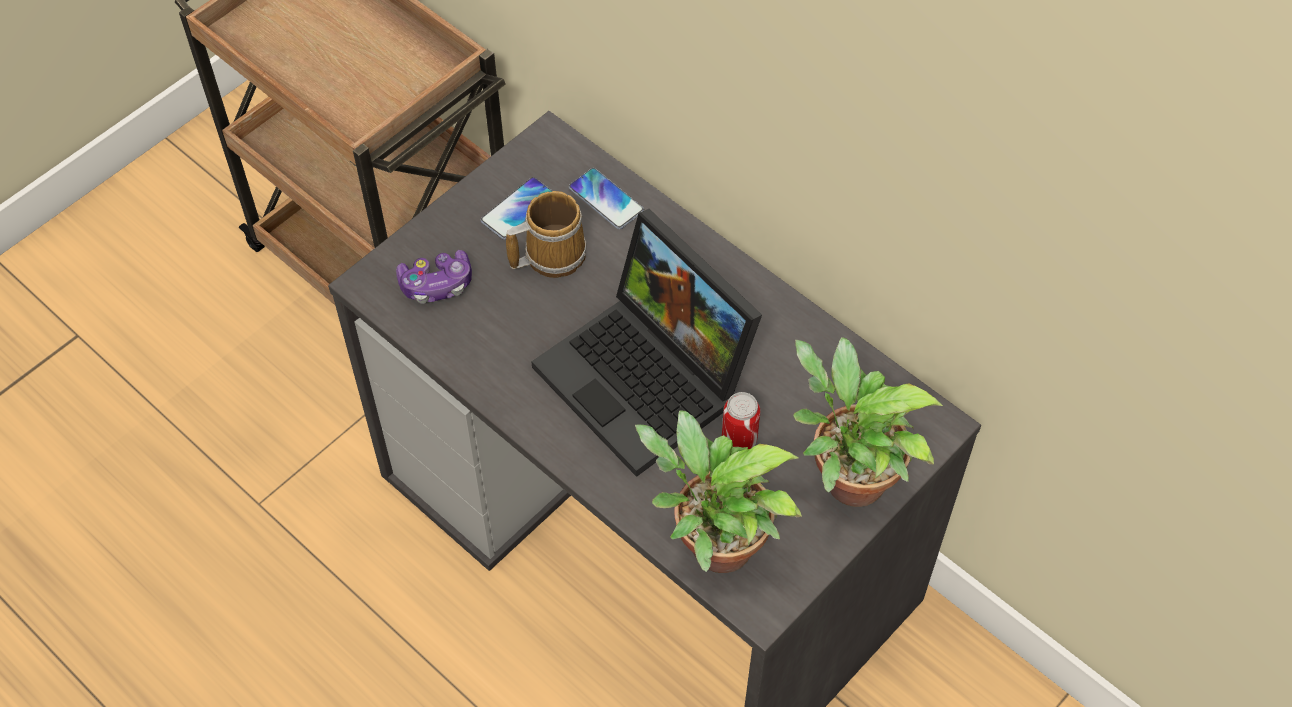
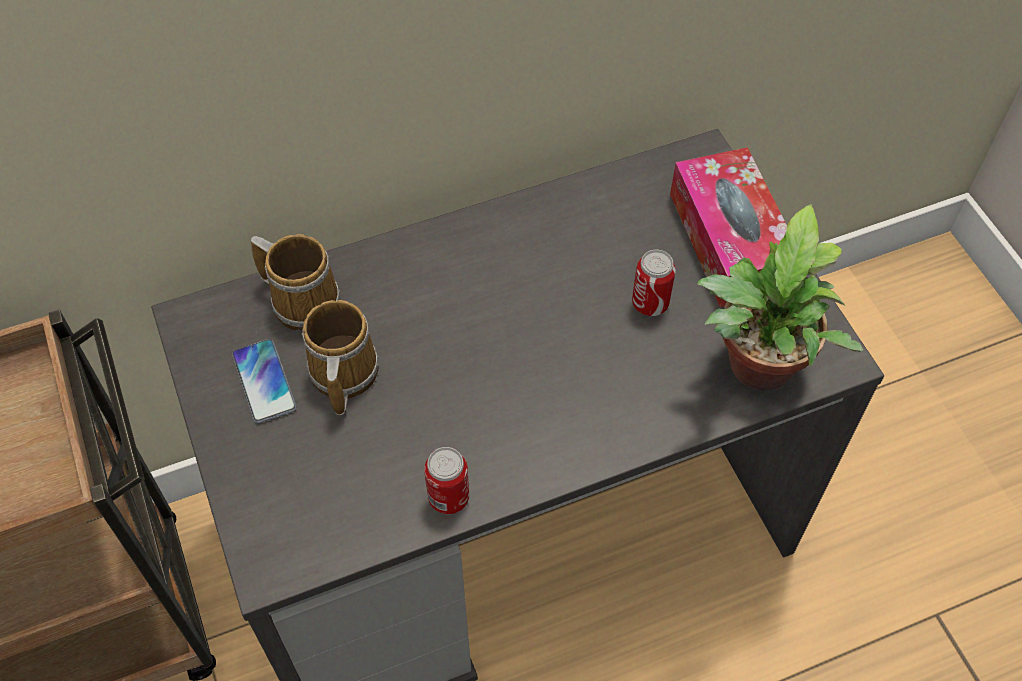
camera: 65 degrees left, 0 degrees up
game controller [396,250,472,304] -> none
laptop [531,209,762,477] -> none
phone [569,168,644,230] -> mug [251,234,340,331]
potted plant [793,337,943,507] -> tissue box [670,147,787,307]
none -> can [424,447,469,514]

